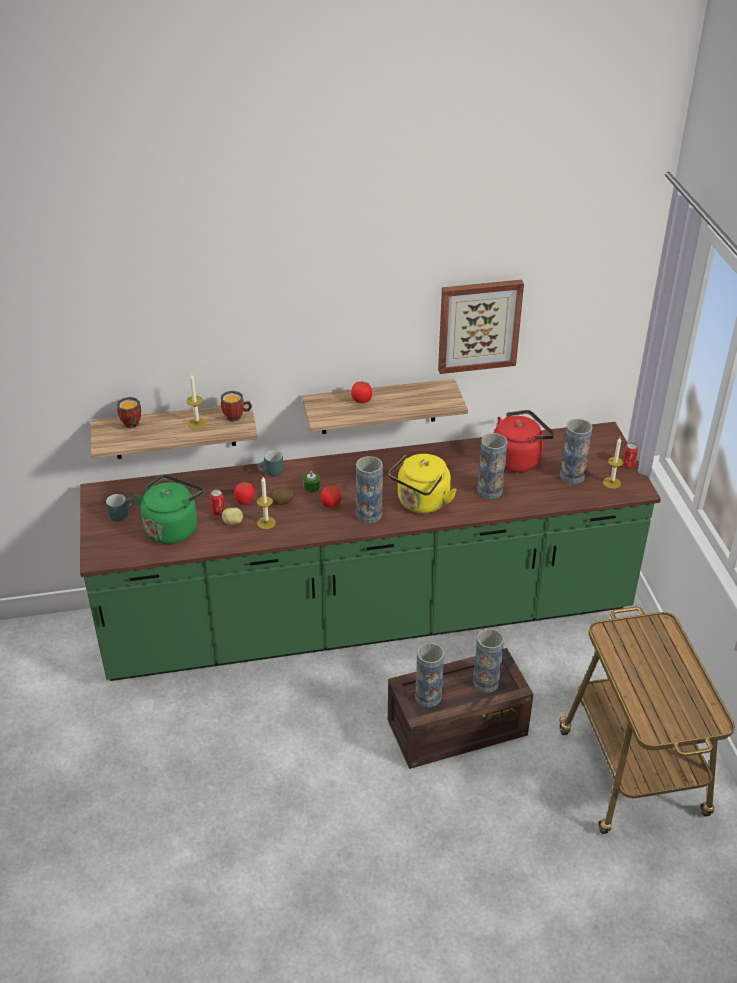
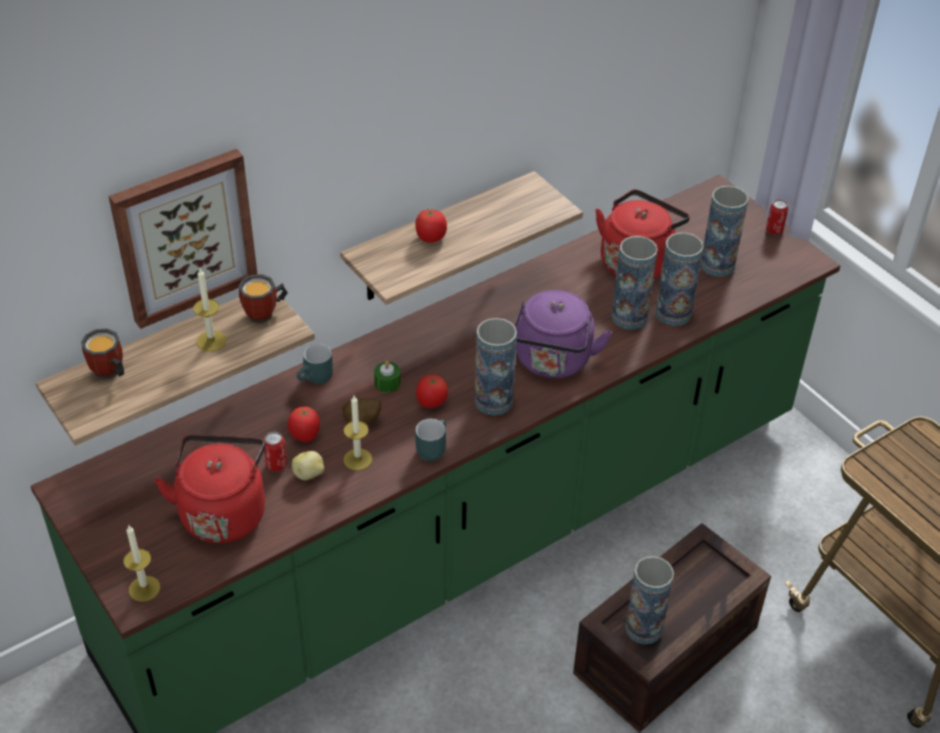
camera: 25 degrees left, 5 degrees up
turquoise mug [106,494,134,522] -> turquoise mug moved to [415,419,446,461]
green kettle [135,475,204,544] -> red kettle [154,435,265,544]
yellow kettle [388,454,457,513] -> purple kettle [514,290,612,378]
picture [438,280,524,374] -> picture moved to [108,149,257,329]
vase [473,629,504,693] -> vase moved to [655,233,704,326]
candle [603,437,623,489] -> candle moved to [124,526,160,602]

